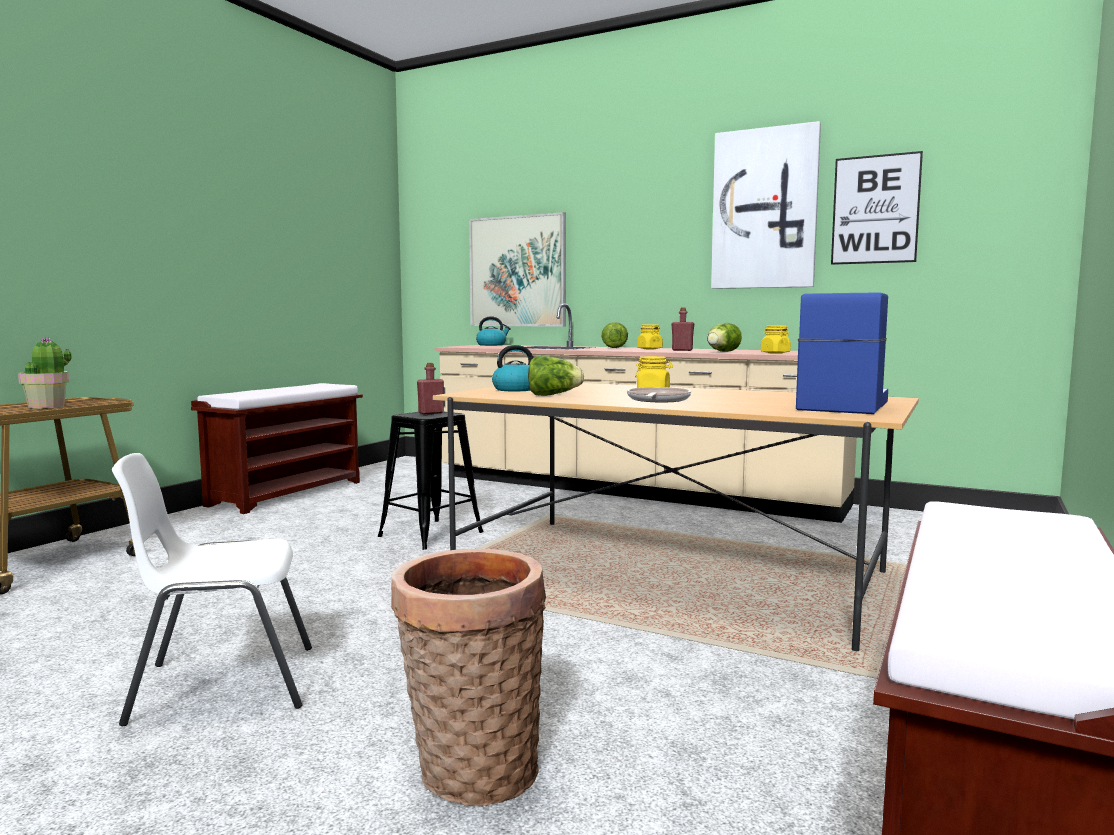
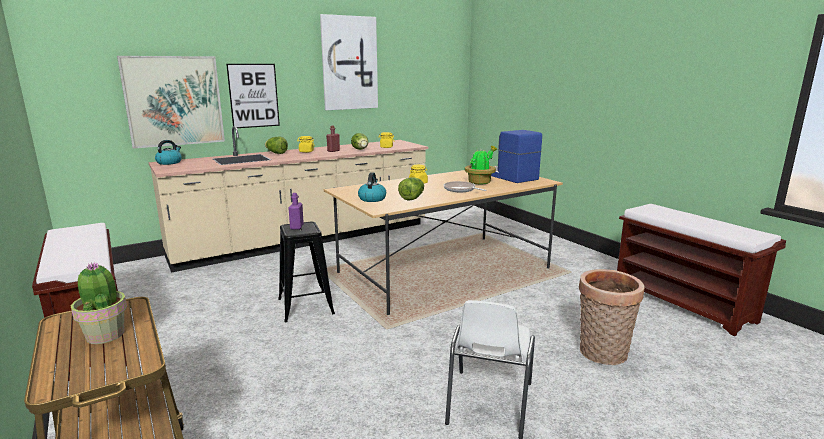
camera: 60 degrees left, 10 degrees up
red bottle [417,363,444,414] -> purple bottle [288,193,304,230]
picture [831,151,923,265] -> picture moved to [226,64,280,128]
none -> potted plant [464,146,497,184]

